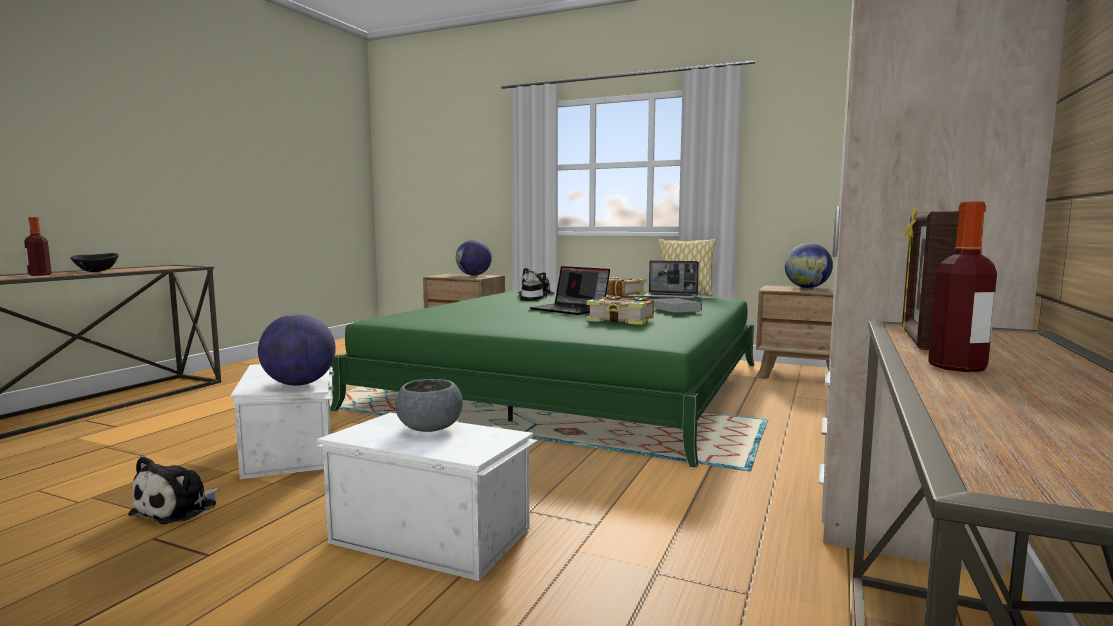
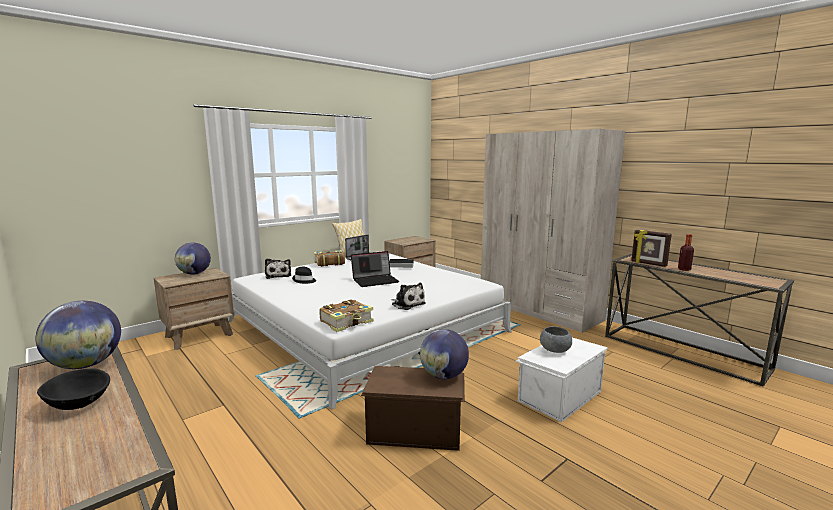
camera: 65 degrees left, 5 degrees up
bottle [24,217,52,276] -> none
plush toy [128,456,220,524] -> plush toy moved to [391,283,426,310]
white storage box [230,364,334,479] -> brown storage box [361,366,465,451]
green bed [330,291,755,468] -> white bed [228,252,512,410]
book [587,296,654,325] -> book moved to [319,299,374,332]
globe [785,243,833,288] -> globe moved to [36,301,121,369]

